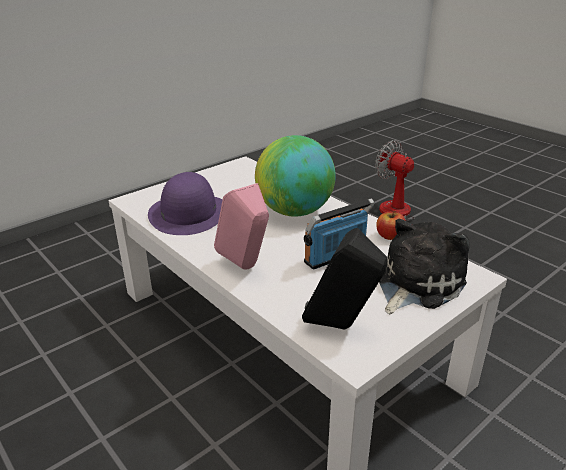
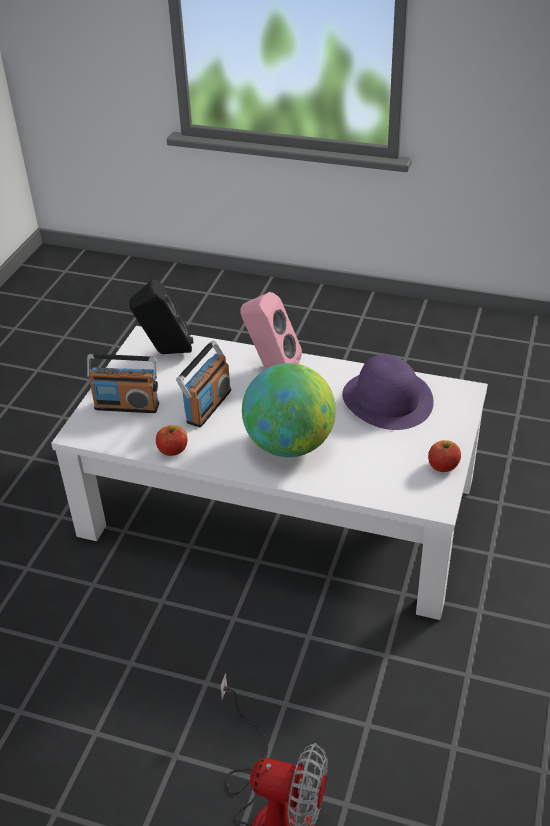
camera: 150 degrees right, 10 degrees up
plush toy [379,219,470,314] -> radio [87,354,159,413]
none -> apple [428,440,461,472]

